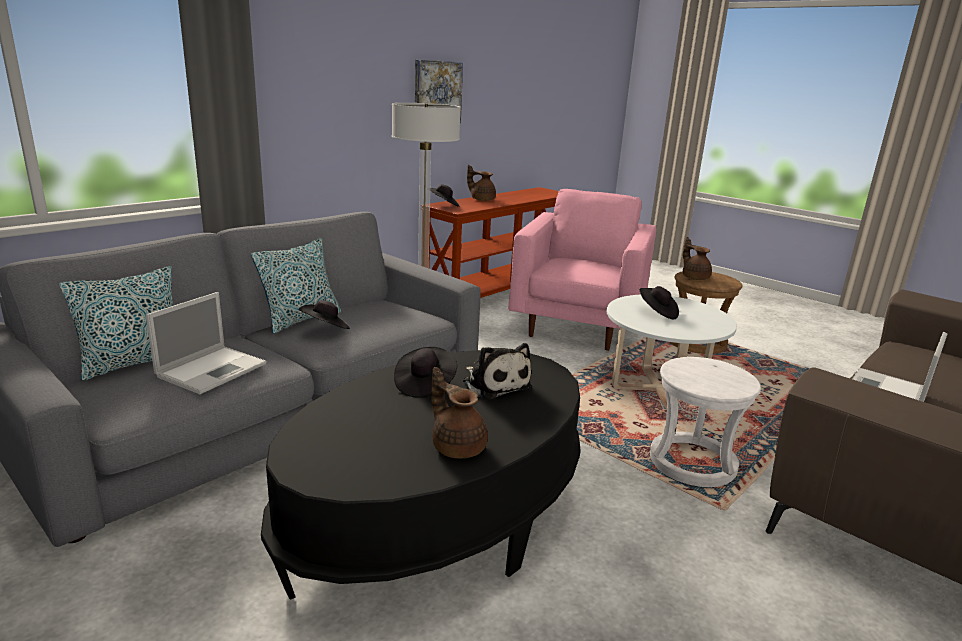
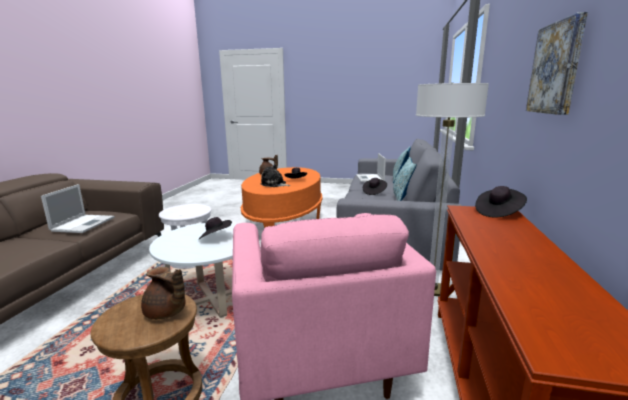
camera: 150 degrees right, 5 degrees down
black coffee table [261,350,581,599] -> orange coffee table [241,167,323,228]
brown teapot [467,165,496,201] -> none

